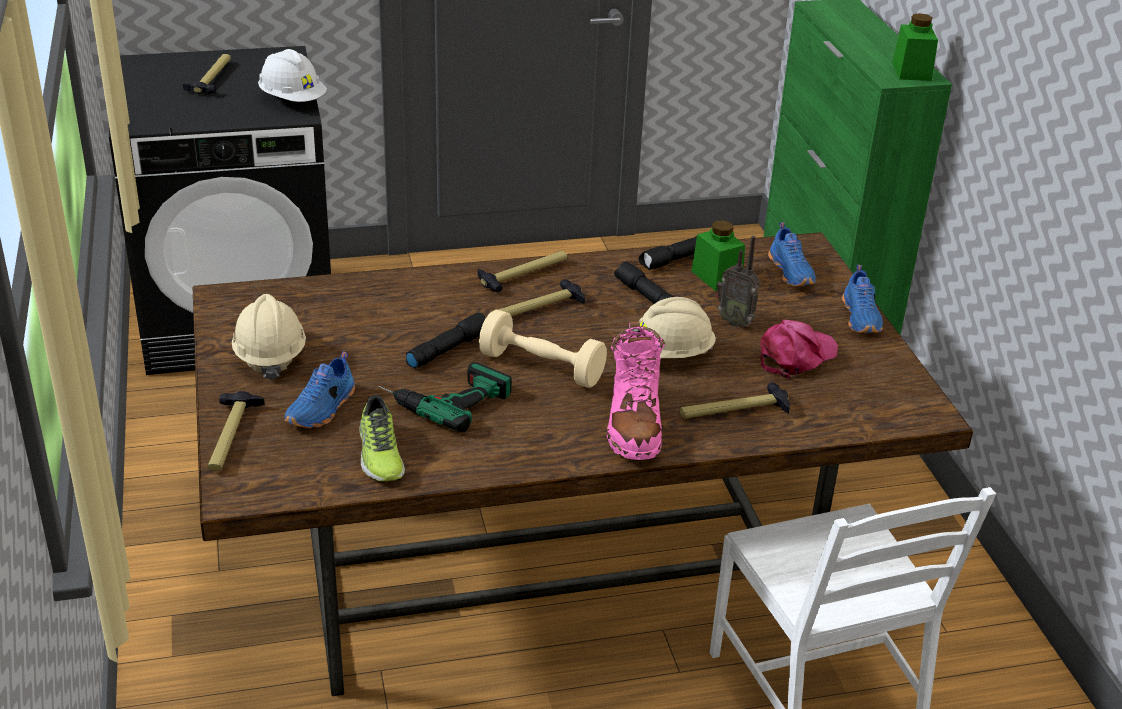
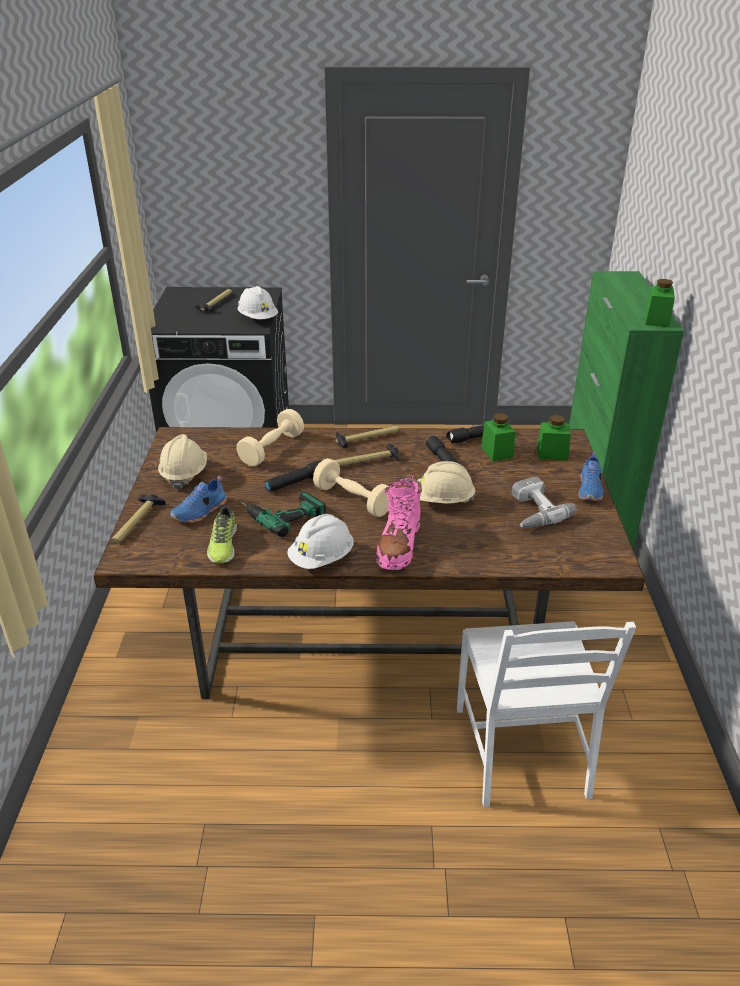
camera: 15 degrees right, 0 degrees up
hammer [680,382,790,419] -> none
radio [716,236,760,327] -> none
pink cap [760,320,838,379] -> power drill [512,477,577,528]
blue shoe [768,222,816,286] -> green jar [537,415,571,461]
none -> beige dumbbell [237,409,304,467]
none -> white hard hat [287,514,354,569]

